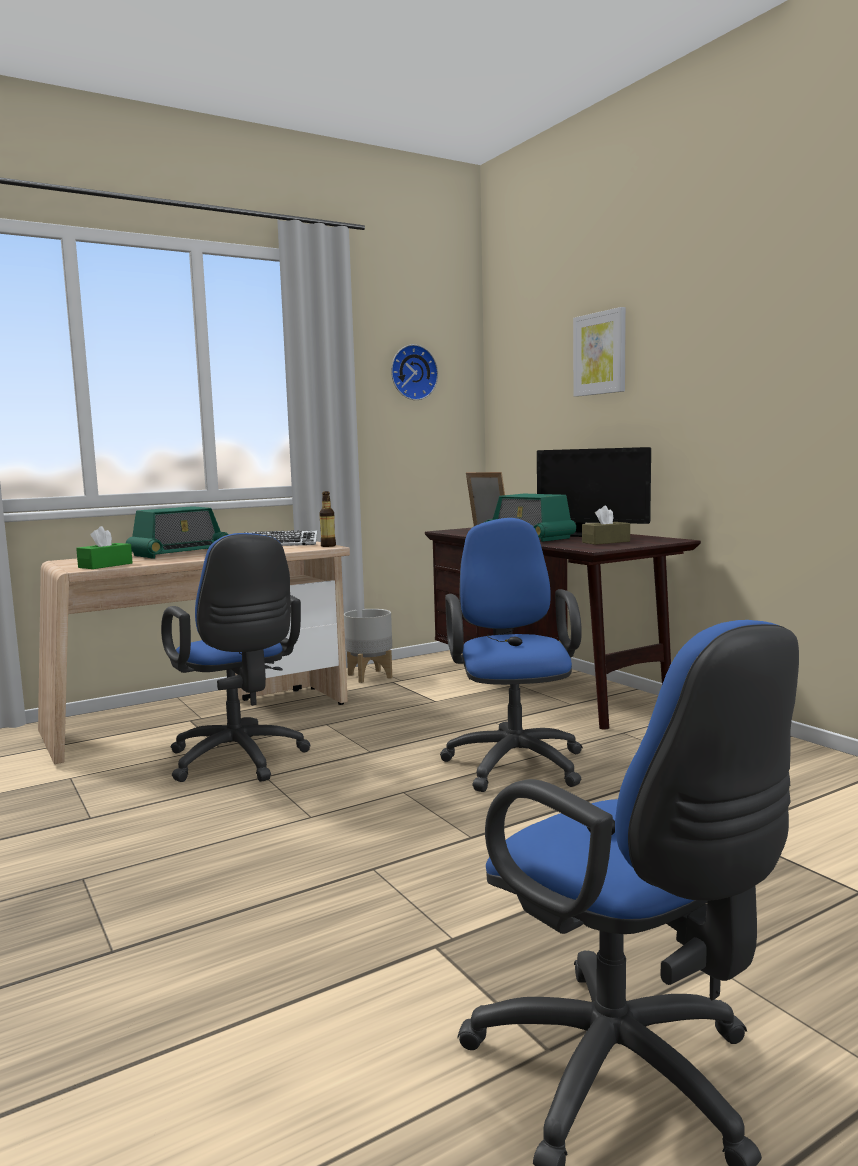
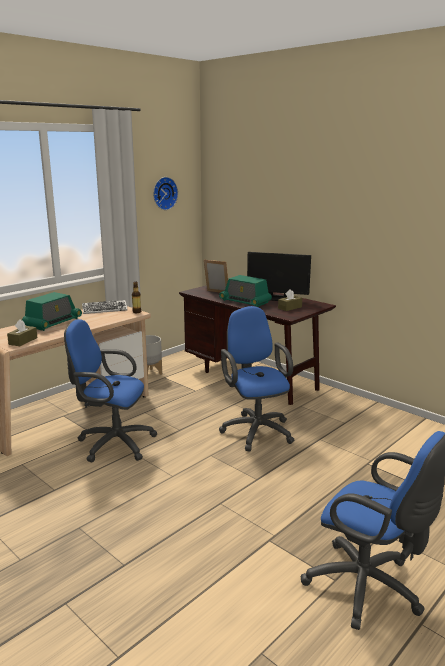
camera: 15 degrees left, 10 degrees up
green tissue box [76,526,133,569] -> brown tissue box [7,319,37,346]
blue office chair [161,533,311,782] -> blue office chair turned 150 degrees clockwise [64,319,157,463]
picture [573,307,626,397] -> none

